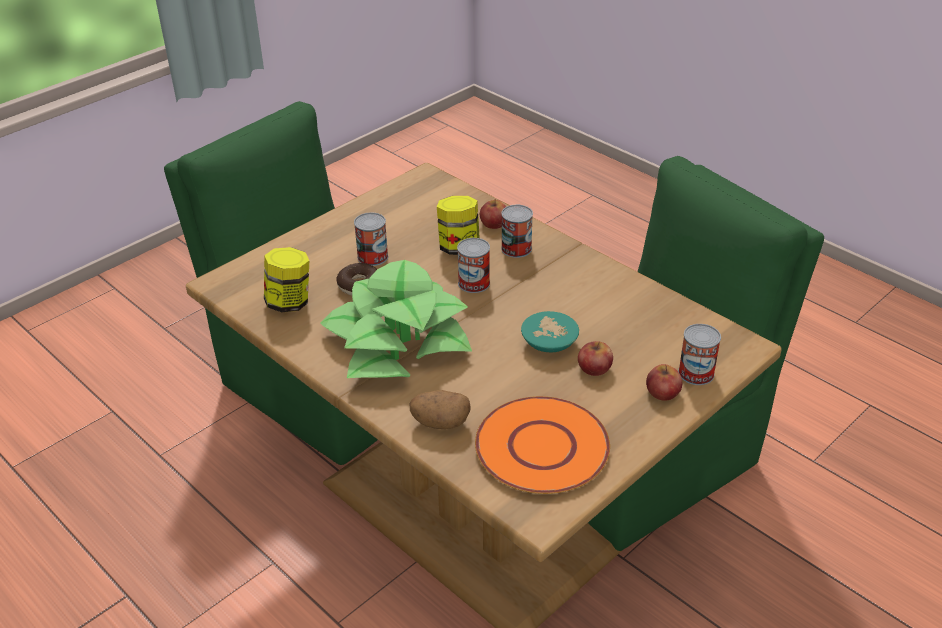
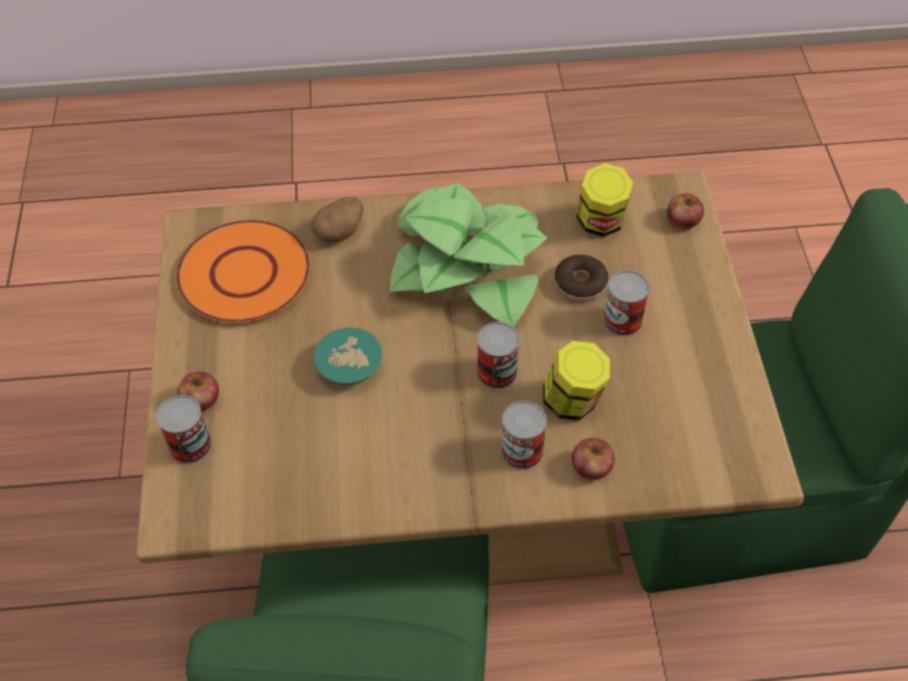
camera: 130 degrees right, 15 degrees up
apple [578,341,613,376] -> apple moved to [667,193,704,229]

